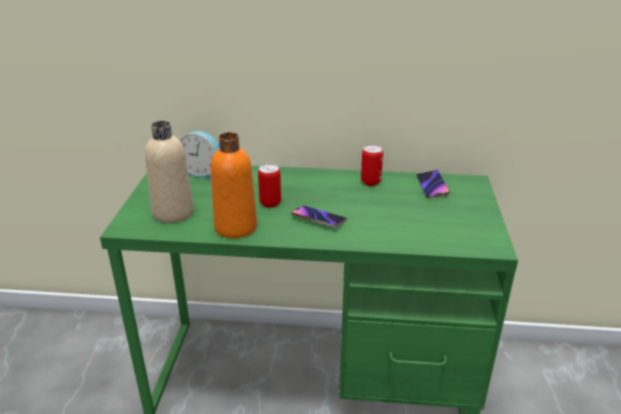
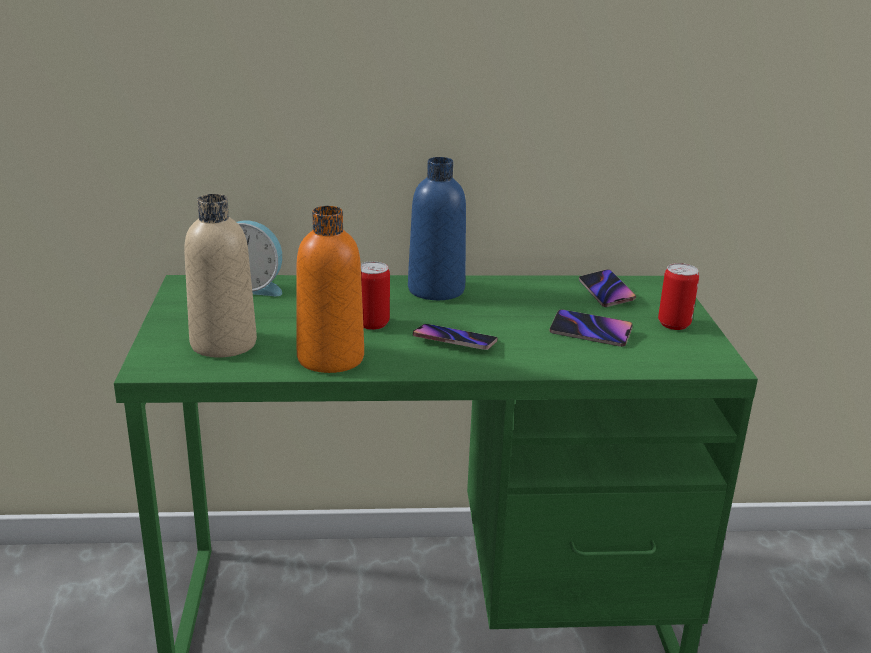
camera: 10 degrees left, 5 degrees down
can [361,145,383,186] -> can moved to [658,263,699,330]
none -> blue bottle [408,157,466,300]
none -> phone [550,309,633,347]

